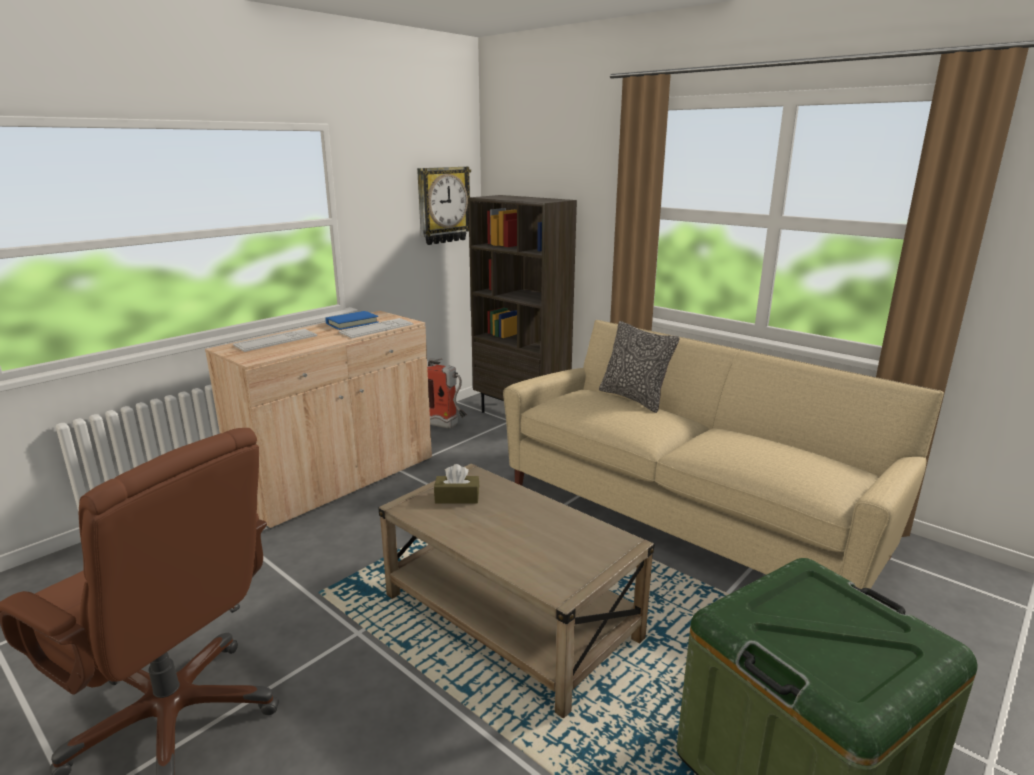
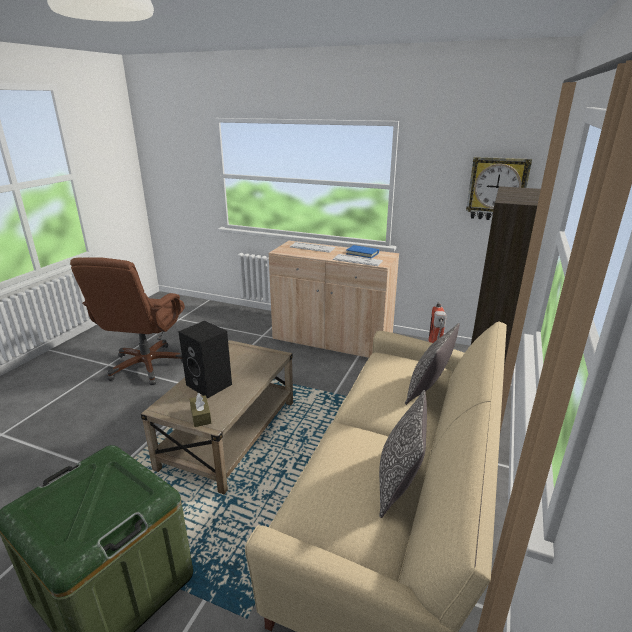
camera: 70 degrees right, 5 degrees up
brown tissue box [434,464,479,503] -> brown tissue box moved to [190,393,211,427]
none -> black speaker [178,321,232,398]
none -> pillow [379,390,427,518]

